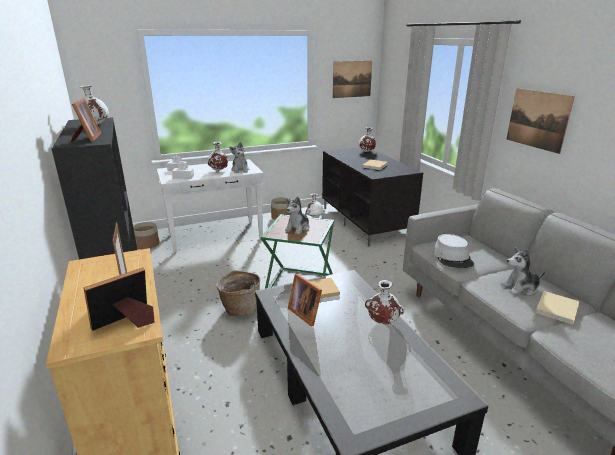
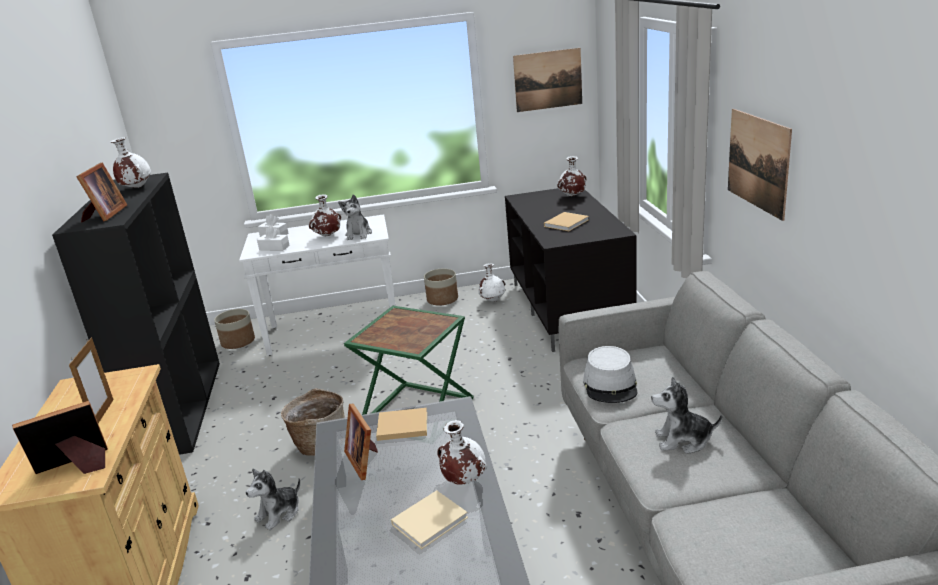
camera: 15 degrees right, 0 degrees up
plush toy [285,196,309,234] -> plush toy moved to [246,469,300,530]
beige book [535,291,580,325] -> beige book moved to [391,490,468,549]

